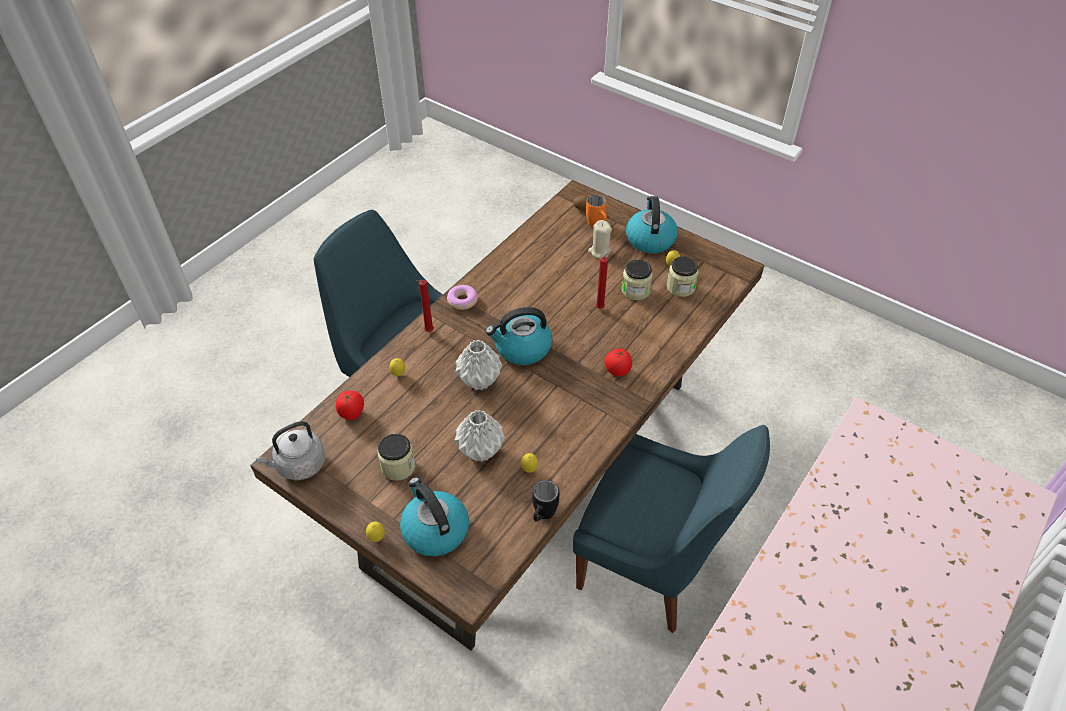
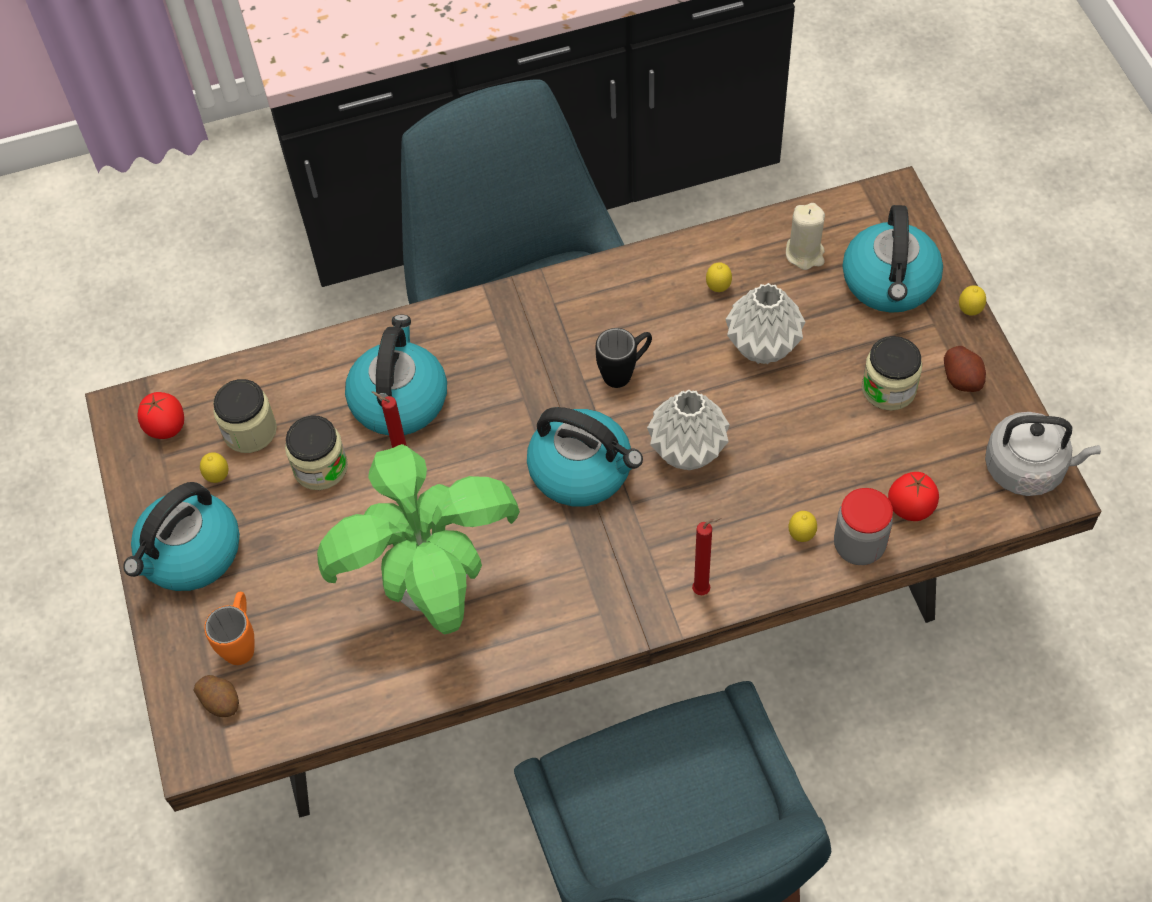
camera: 140 degrees left, 10 degrees up
donut [447,285,478,310] -> none
black mug [532,480,559,522] -> black mug moved to [596,328,652,388]
beige candle [588,220,612,259] -> beige candle moved to [786,203,825,270]
tomato [605,348,632,376] -> tomato moved to [138,392,184,439]
none -> potted plant [317,444,520,635]
none -> kettle [345,314,447,435]
none -> jar [834,488,893,565]
none -> potato [944,346,986,392]

